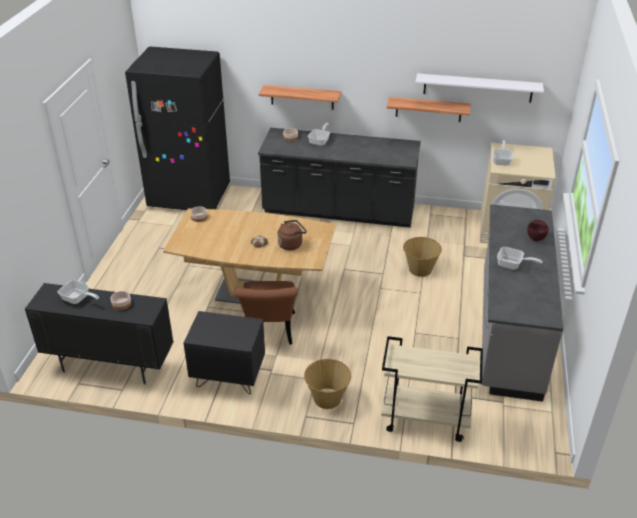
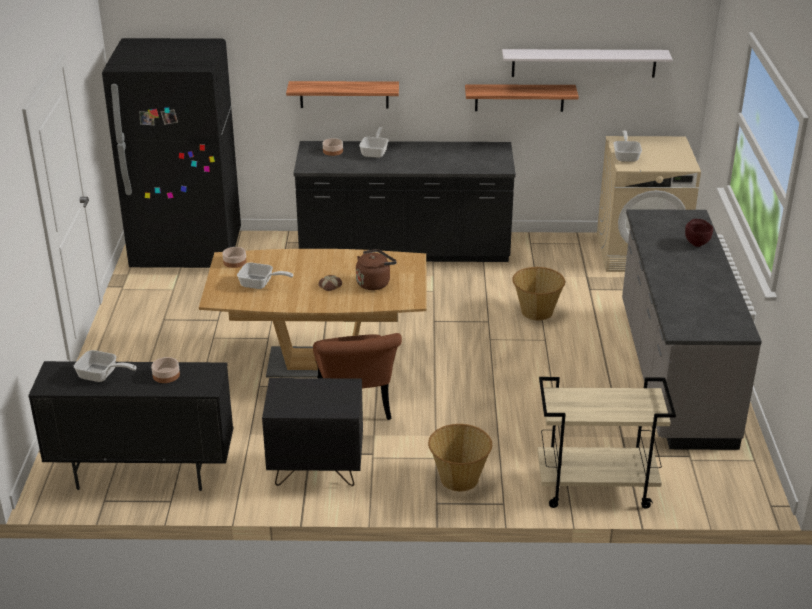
camera: 10 degrees left, 5 degrees down
frying pan [497,247,542,269] -> frying pan moved to [237,263,293,289]

